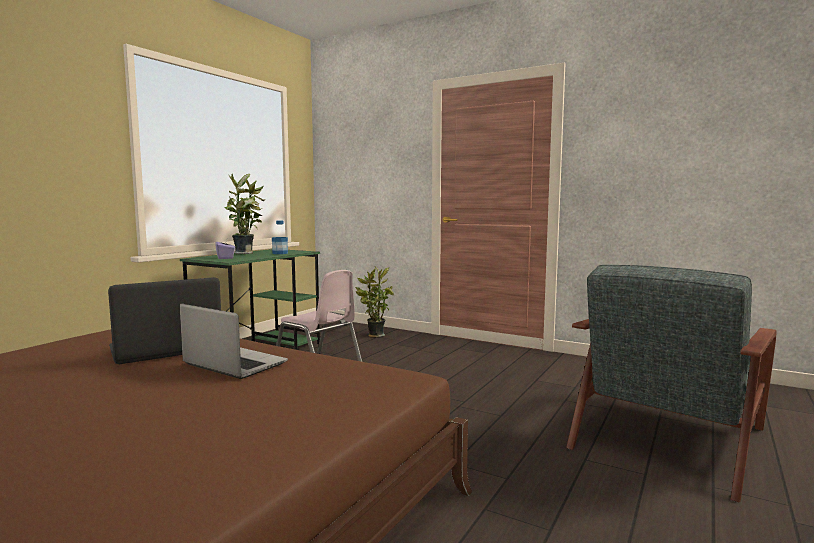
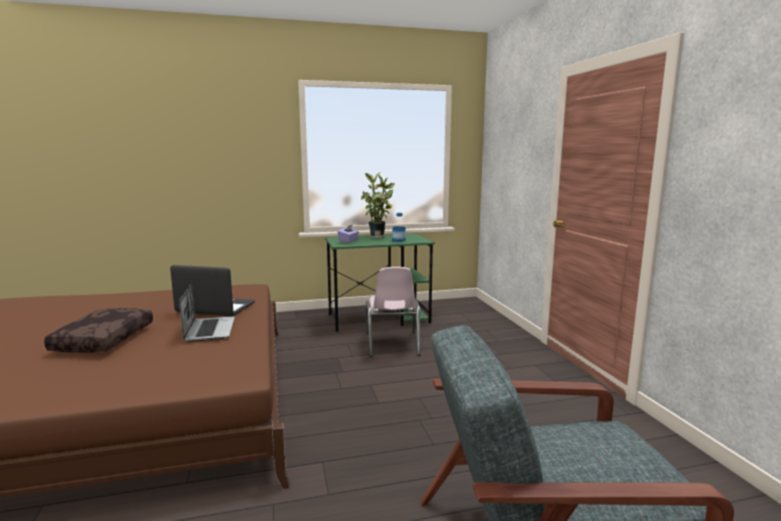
camera: 45 degrees right, 5 degrees up
potted plant [355,267,394,338] -> none
none -> brown pillow [44,308,153,353]

